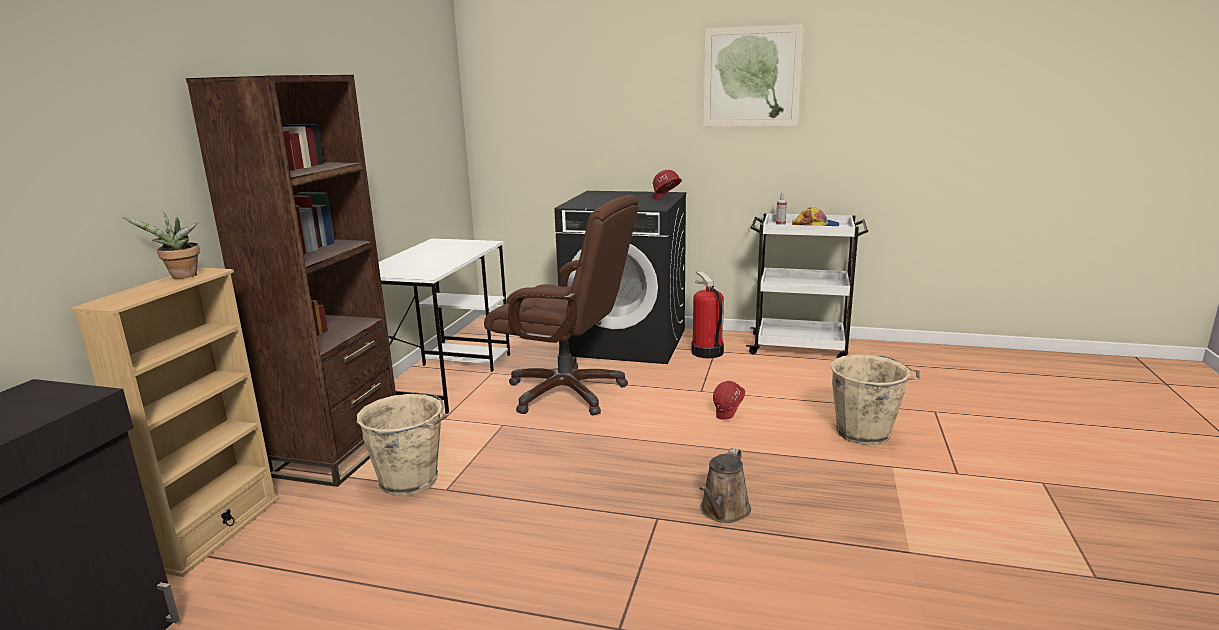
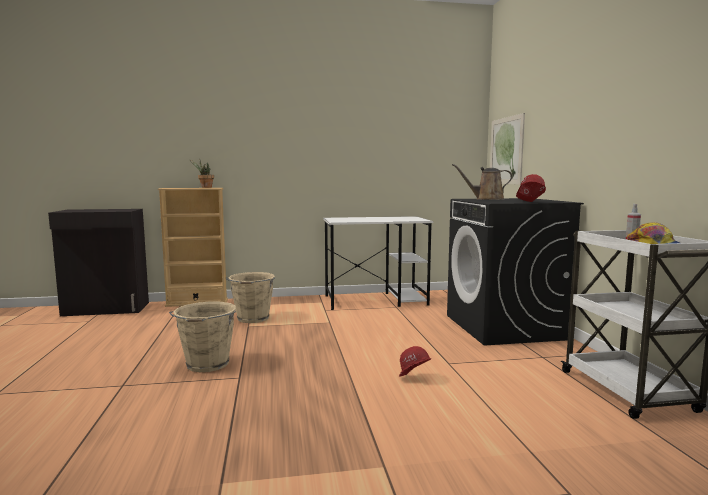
camera: 65 degrees right, 10 degrees down
brown bookcase [186,75,396,487] -> none
brown office chair [484,194,639,416] -> none
fire extinguisher [691,271,724,358] -> none
brown watering can [700,448,751,523] -> brown watering can moved to [452,164,513,200]
picture [704,24,804,127] -> picture moved to [490,113,525,185]
beige bucket [830,355,920,446] -> beige bucket moved to [169,301,236,372]

